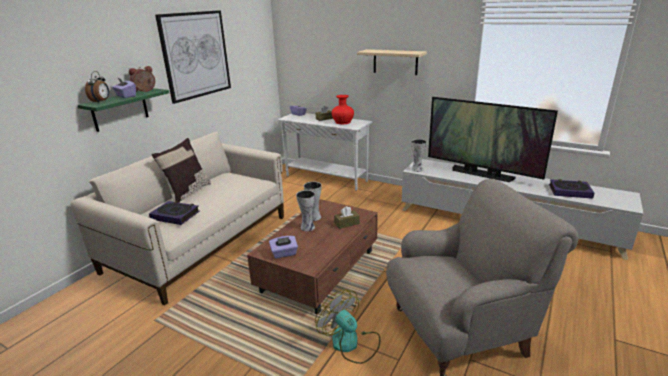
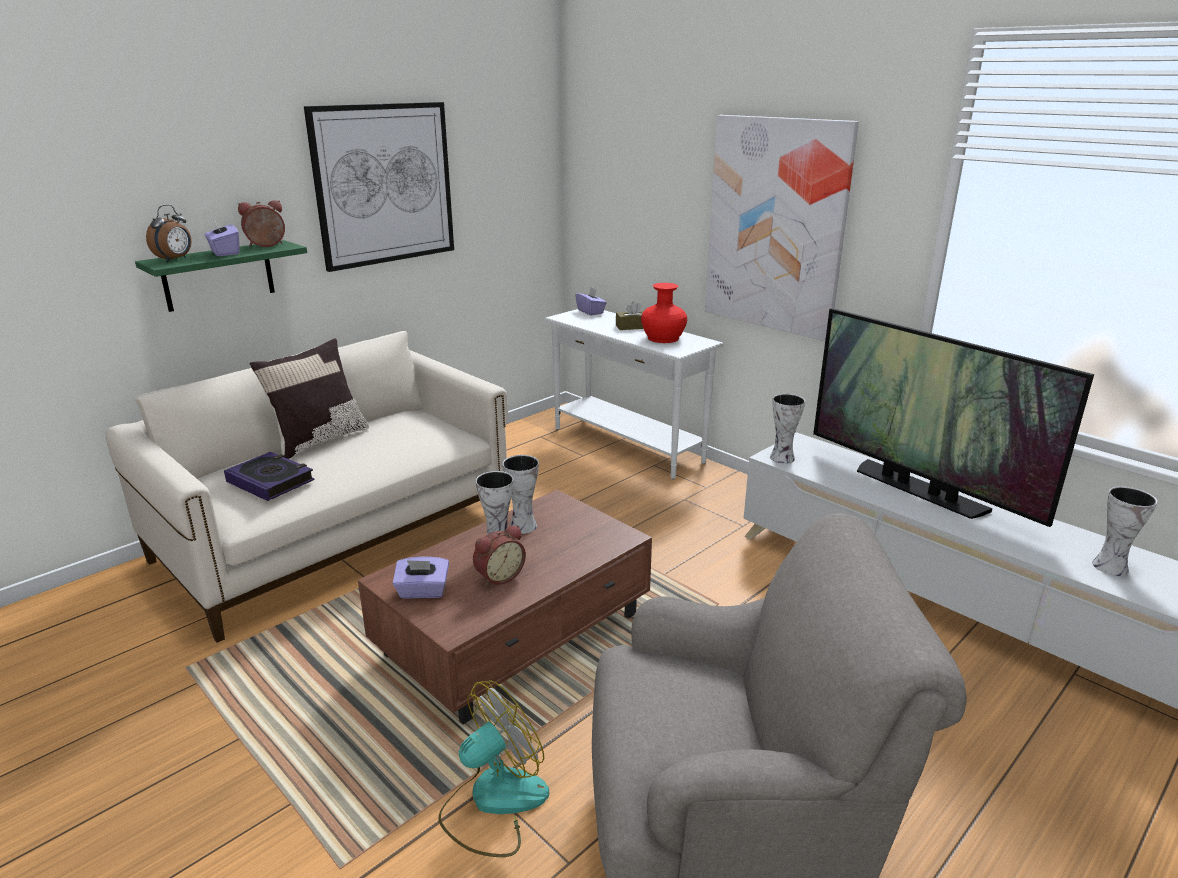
camera: 15 degrees right, 0 degrees up
fan [315,289,380,364] -> fan turned 75 degrees clockwise [438,680,549,857]
brown tissue box [334,206,360,229] -> none
beige shelf [357,49,427,75] -> picture [705,115,859,341]
book [549,179,594,199] -> vase [1092,486,1158,576]
none -> alarm clock [473,525,526,586]

